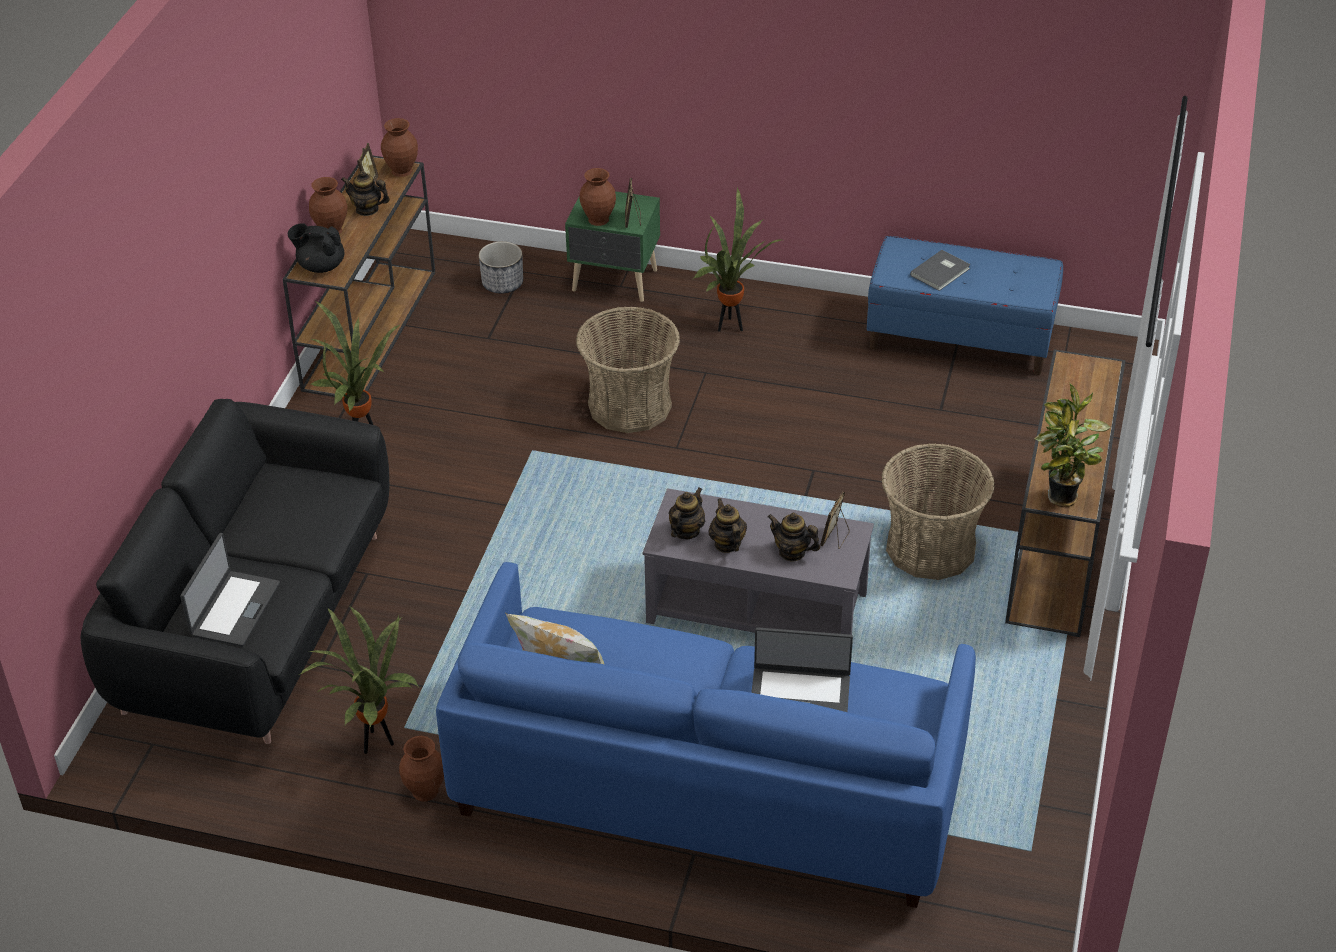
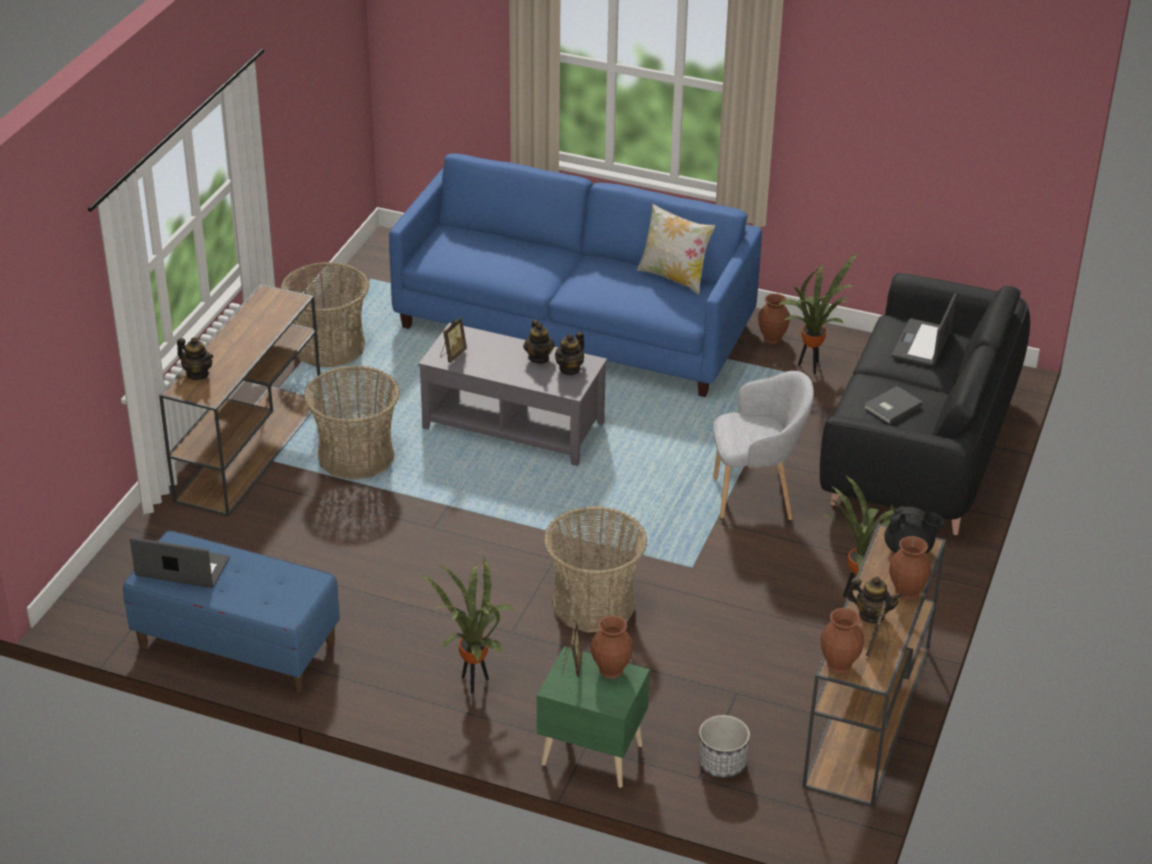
camera: 175 degrees left, 5 degrees down
laptop [751,627,853,712] -> laptop moved to [130,537,230,588]
teapot [768,513,820,561] -> teapot moved to [177,337,213,380]
grey book [910,250,971,291] -> grey book moved to [864,386,923,424]
potted plant [1035,382,1110,507] -> none
none -> basket [280,262,369,367]
none -> grey armchair [713,371,814,521]

